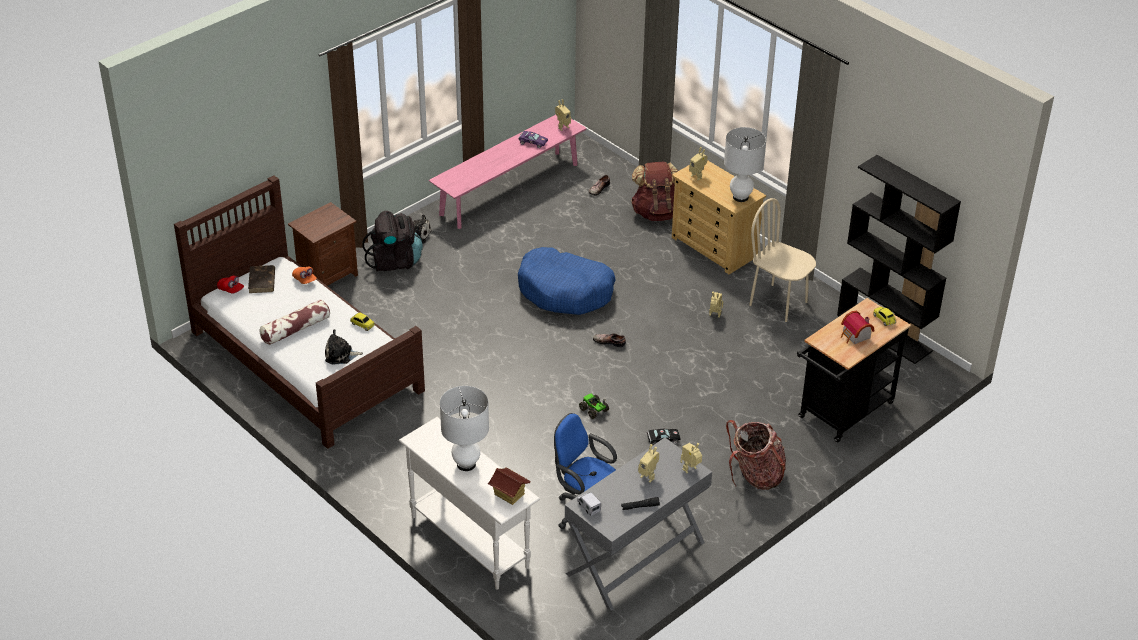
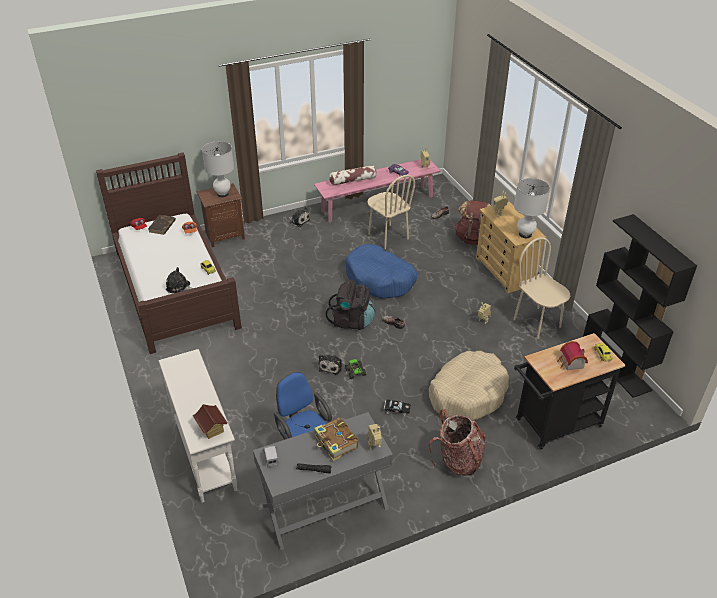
camera: 20 degrees right, 0 degrees up
pillow [259,299,330,345] -> pillow moved to [329,165,377,185]
black backpack [362,211,423,271] -> black backpack moved to [326,280,375,330]
white table lamp [440,386,489,471] -> white table lamp moved to [202,141,234,197]
toy robot [638,444,659,483] -> book [314,418,359,461]
none -> plush toy [319,354,342,375]
none -> beige chair [368,175,416,249]
none -> beige dog bed [429,351,509,420]

